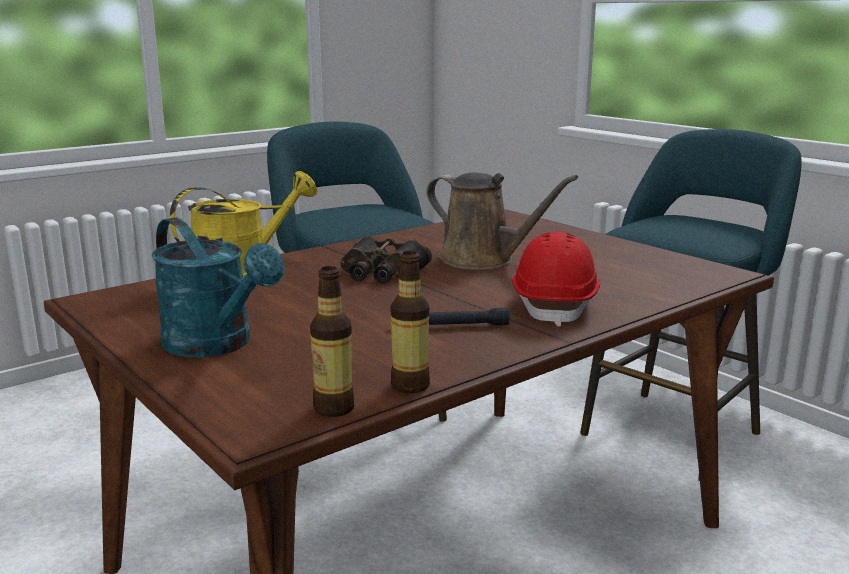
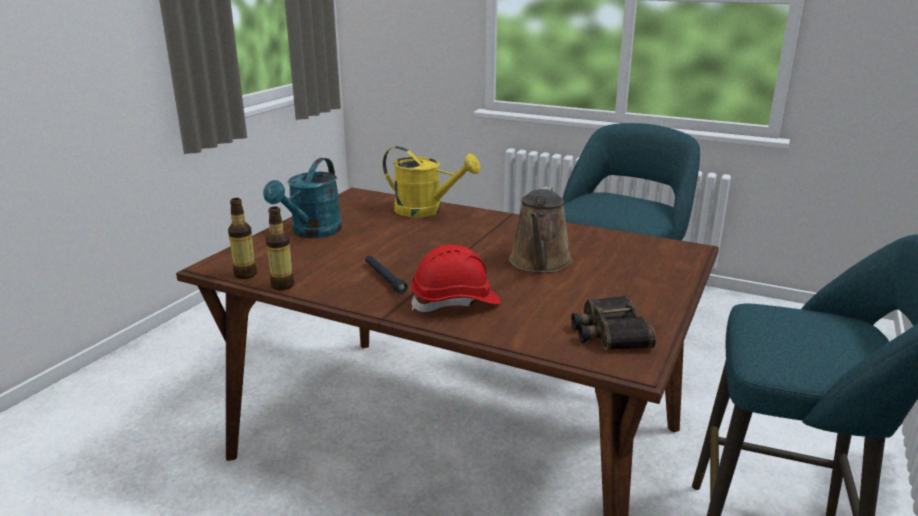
camera: 65 degrees right, 5 degrees up
binoculars [340,236,432,284] -> binoculars moved to [571,295,656,350]

